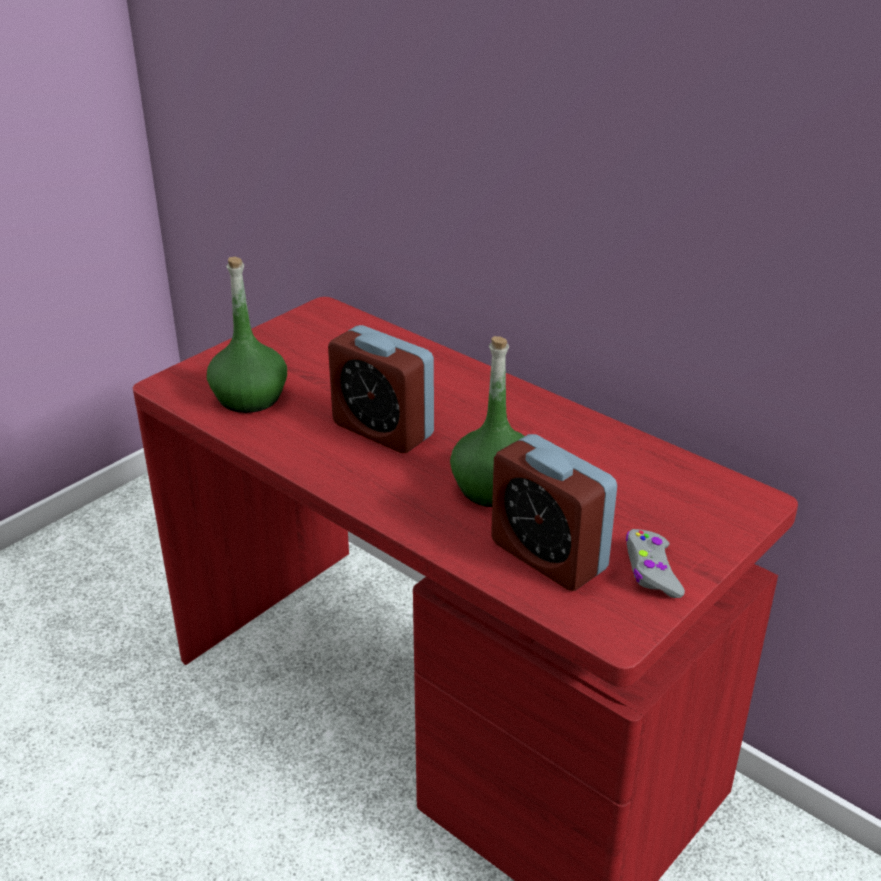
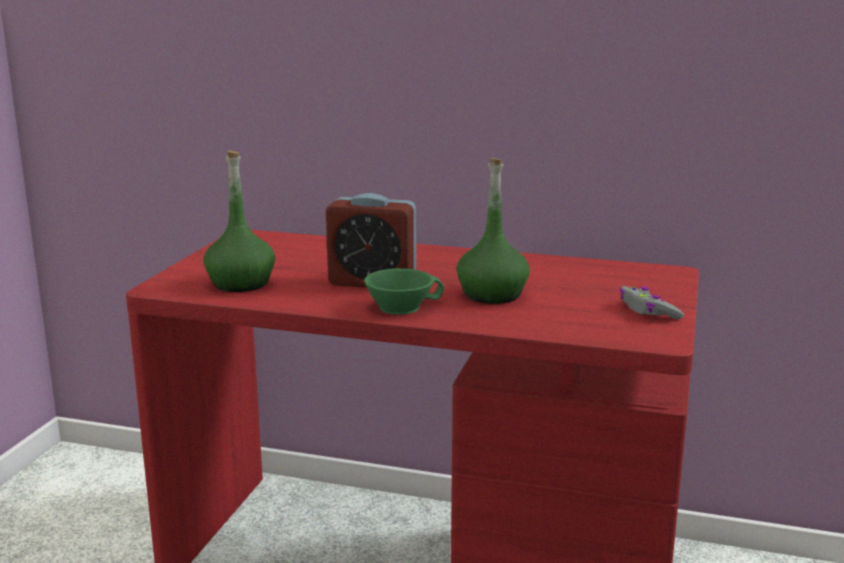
camera: 25 degrees left, 15 degrees down
alarm clock [491,434,617,591] -> none
none -> green cup [364,268,444,315]

